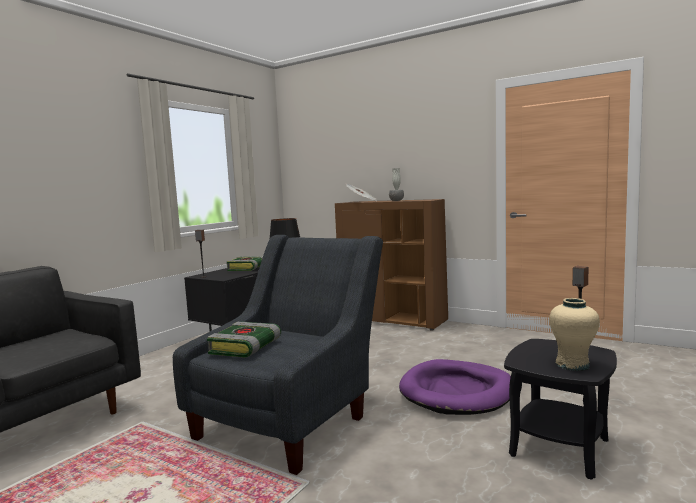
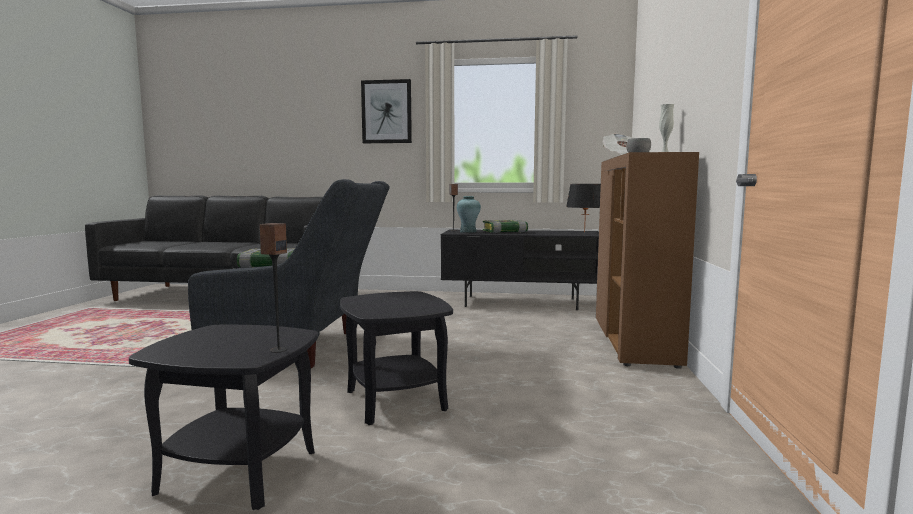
camera: 65 degrees right, 0 degrees up
purple dog bed [399,359,511,415] -> black side table [340,291,453,425]
beige vase [549,298,600,371] -> none
none -> picture [361,79,412,143]
none -> turquoise vase [457,196,481,233]

